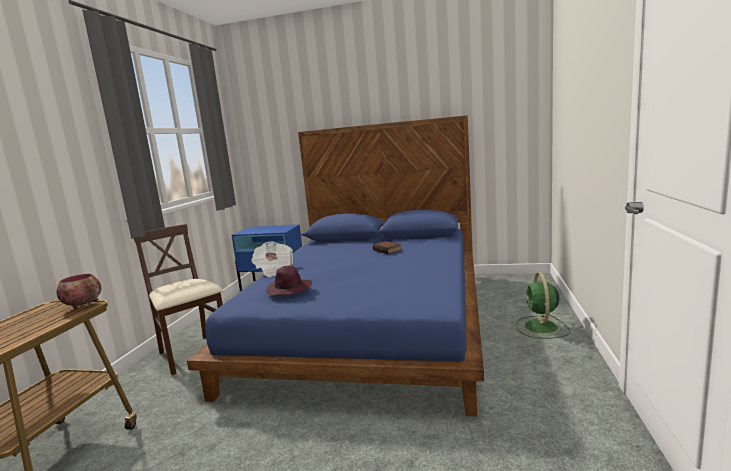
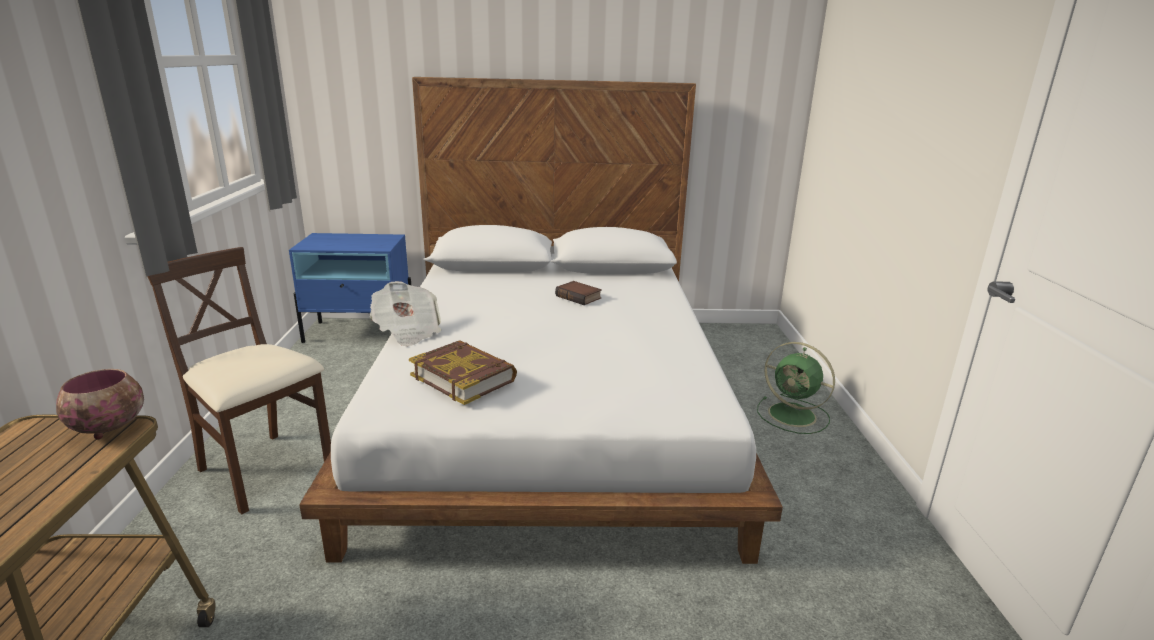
camera: 15 degrees left, 10 degrees up
blue bed [187,115,484,417] -> white bed [299,77,783,564]
purple hat [266,265,312,296] -> book [409,340,517,405]
green fan [516,272,570,339] -> green fan turned 45 degrees counterclockwise [757,342,835,434]

